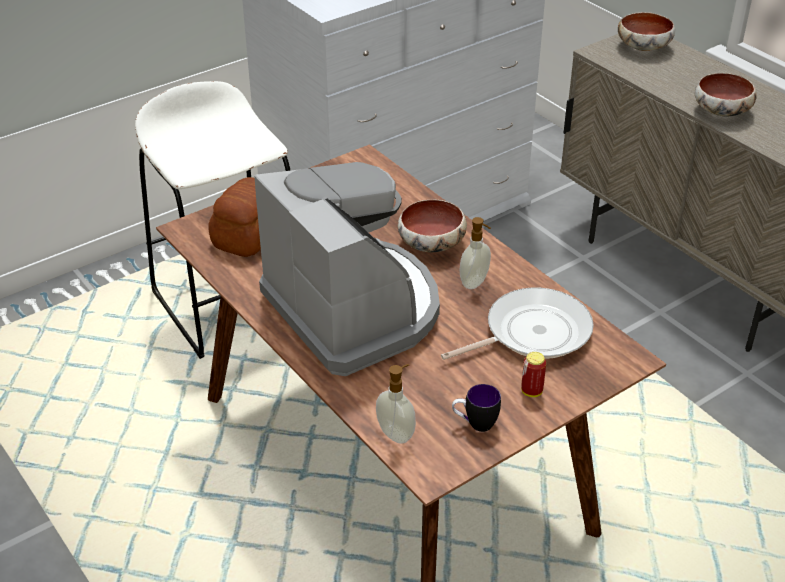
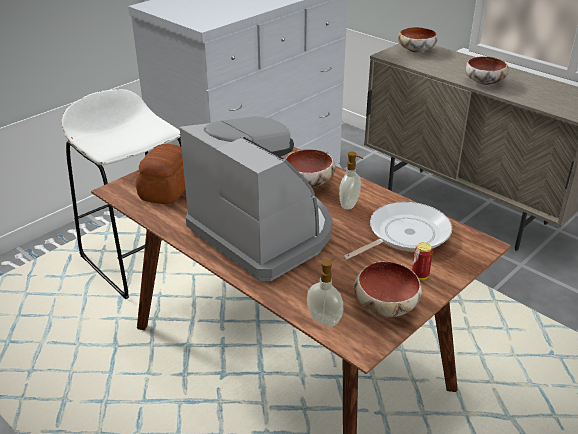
camera: 10 degrees left, 5 degrees down
mug [452,384,501,432] -> bowl [354,261,422,317]

